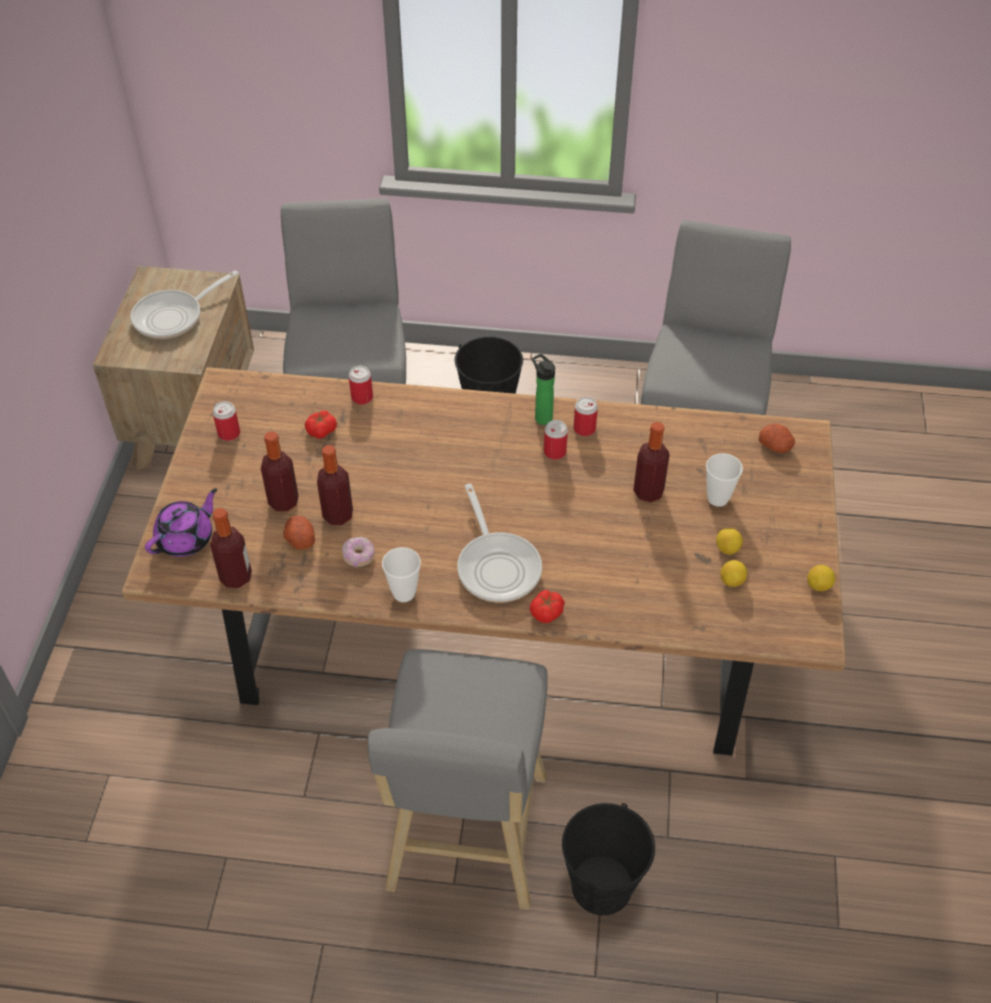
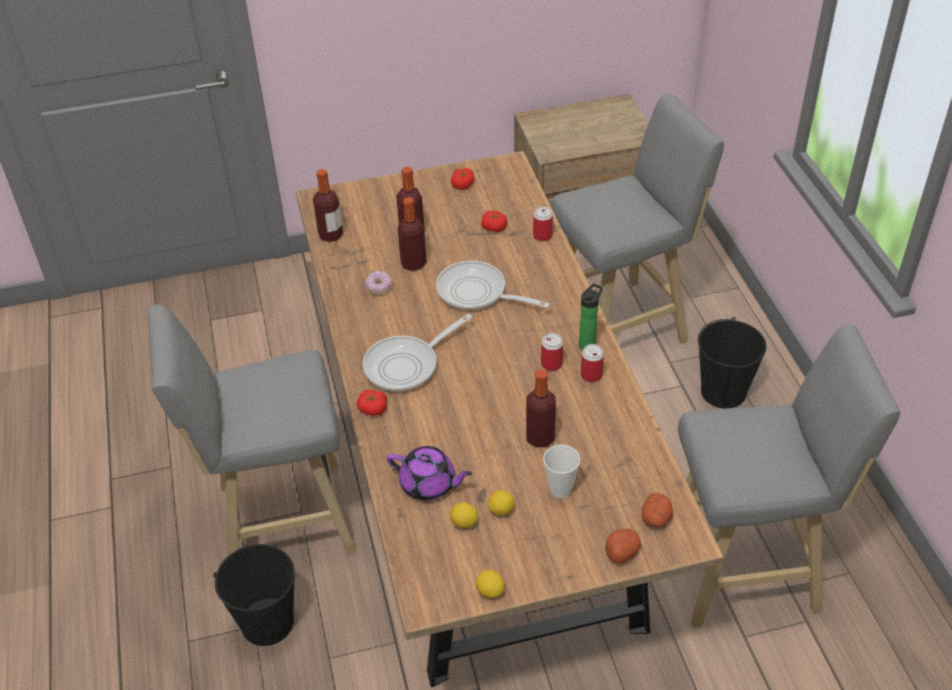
camera: 70 degrees right, 5 degrees down
frying pan [131,270,239,339] -> frying pan moved to [436,261,550,310]
purple teapot [145,488,217,557] -> purple teapot moved to [387,446,472,501]
can [213,401,240,441] -> tomato [451,168,475,190]
potato [283,516,315,549] -> potato moved to [605,529,641,564]
cup [382,547,421,602] -> none

